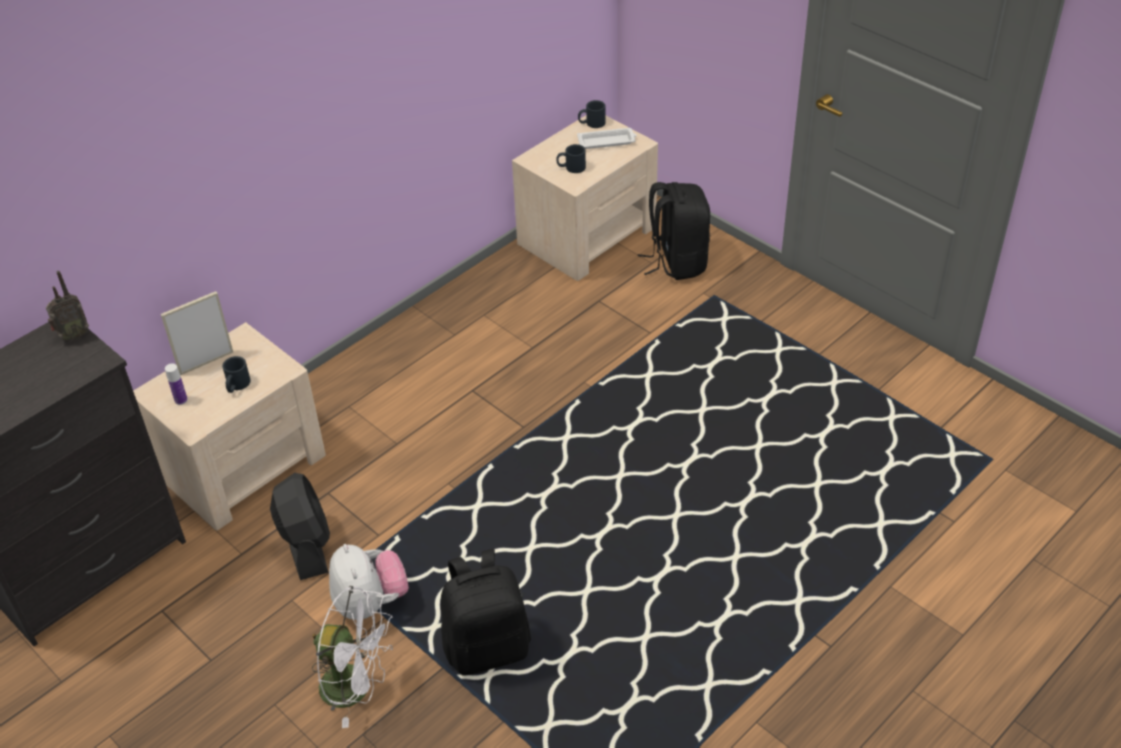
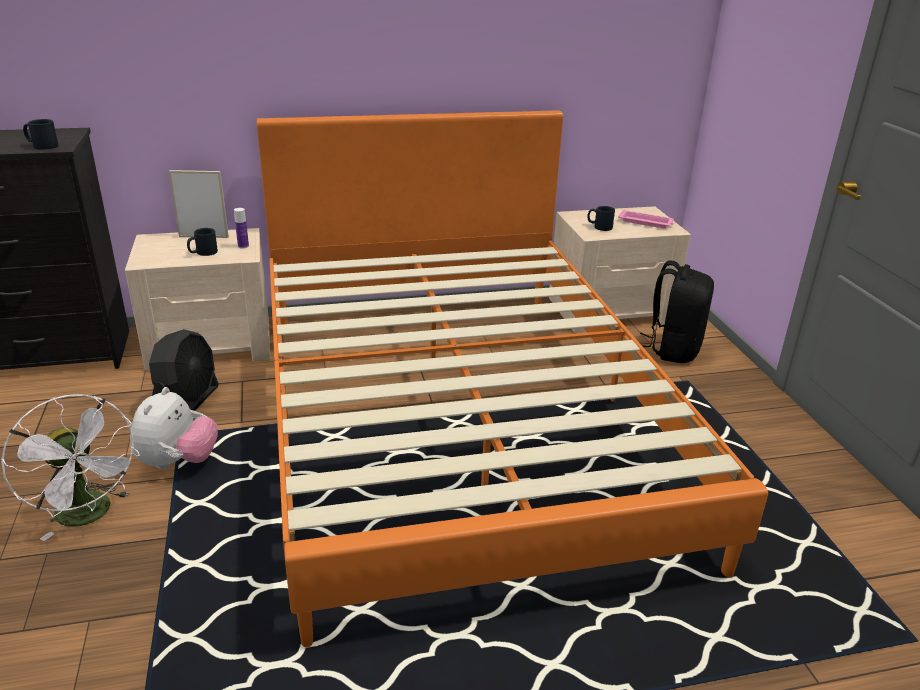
camera: 30 degrees right, 15 degrees down
radio [46,271,89,341] -> none
bottle [165,363,188,405] -> bottle moved to [234,208,249,248]
black backpack [441,549,531,676] -> none
white tray [577,128,637,149] -> pink tray [618,209,674,228]
black mug [578,100,605,128] -> black mug moved to [23,119,58,150]
none -> orange bed [257,110,768,647]

